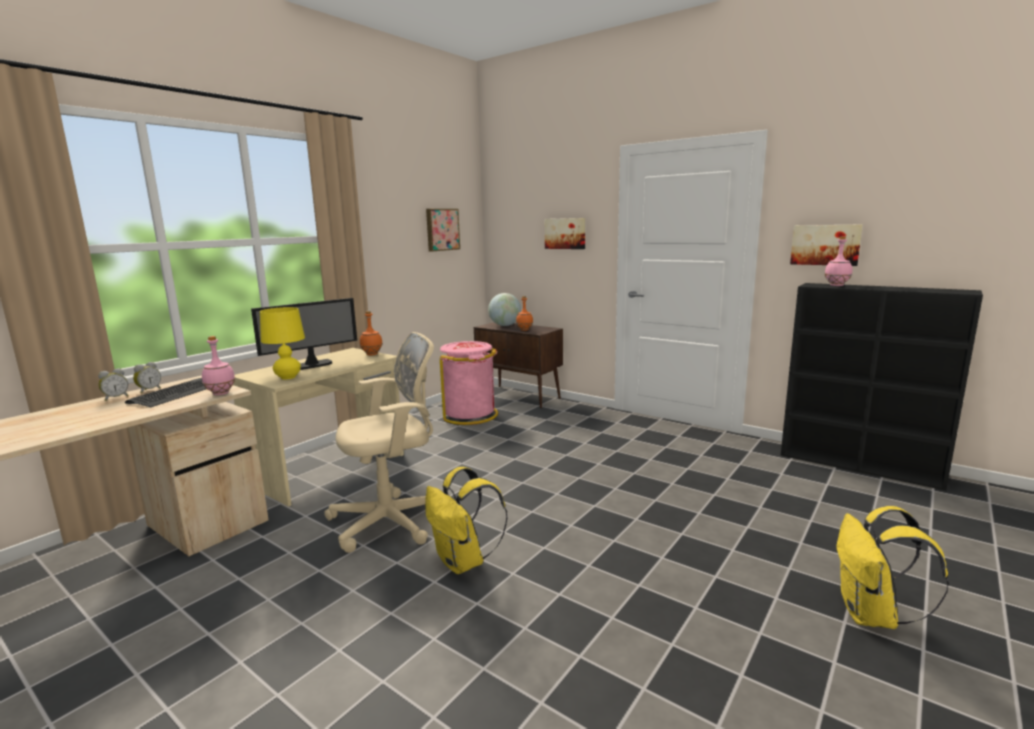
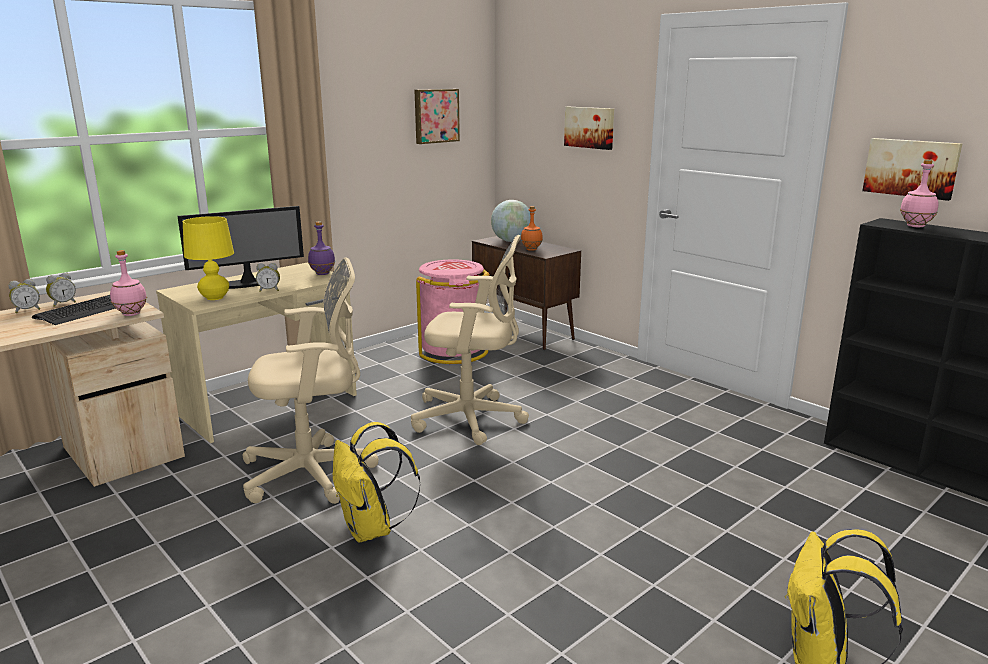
camera: 10 degrees right, 5 degrees up
orange bottle [360,311,383,355] -> purple bottle [308,222,335,275]
none -> alarm clock [256,263,280,292]
none -> beige office chair [411,235,529,445]

